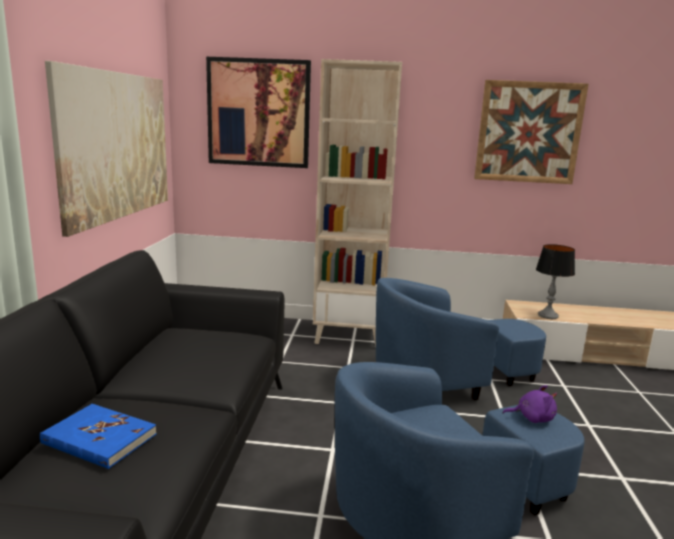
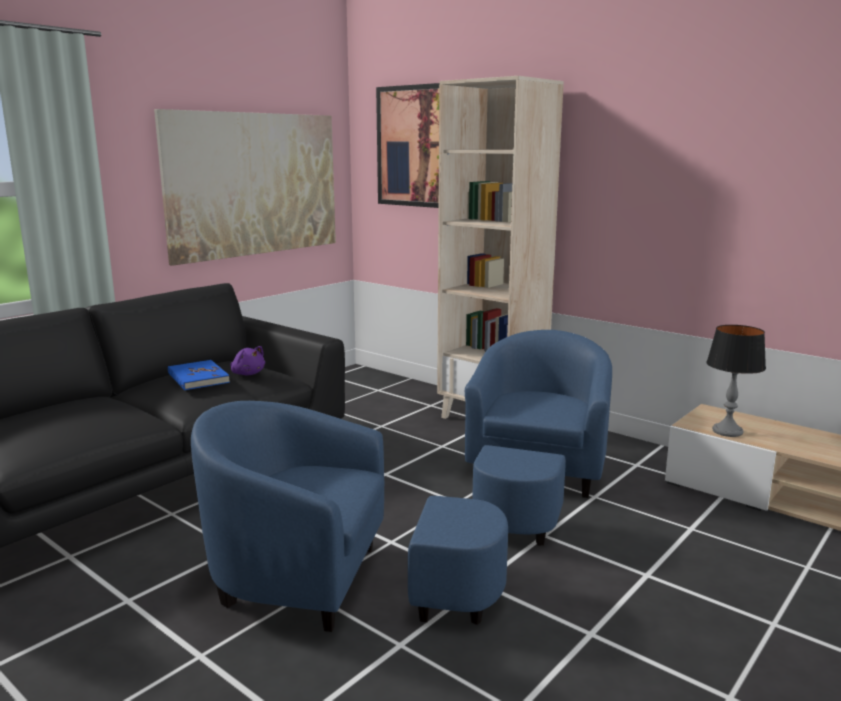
camera: 35 degrees right, 0 degrees up
blue book [40,404,157,469] -> blue book moved to [168,360,230,390]
blue armchair [376,278,546,400] -> blue armchair turned 90 degrees clockwise [465,330,612,546]
picture [474,80,589,184] -> none
purple plush toy [503,385,557,423] -> purple plush toy moved to [230,346,265,375]

